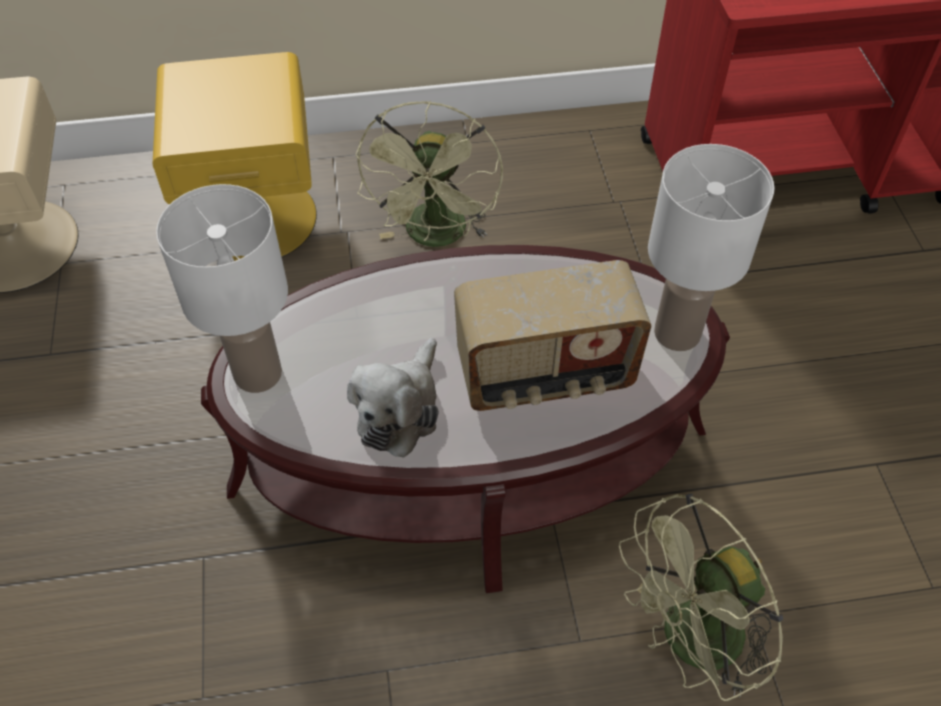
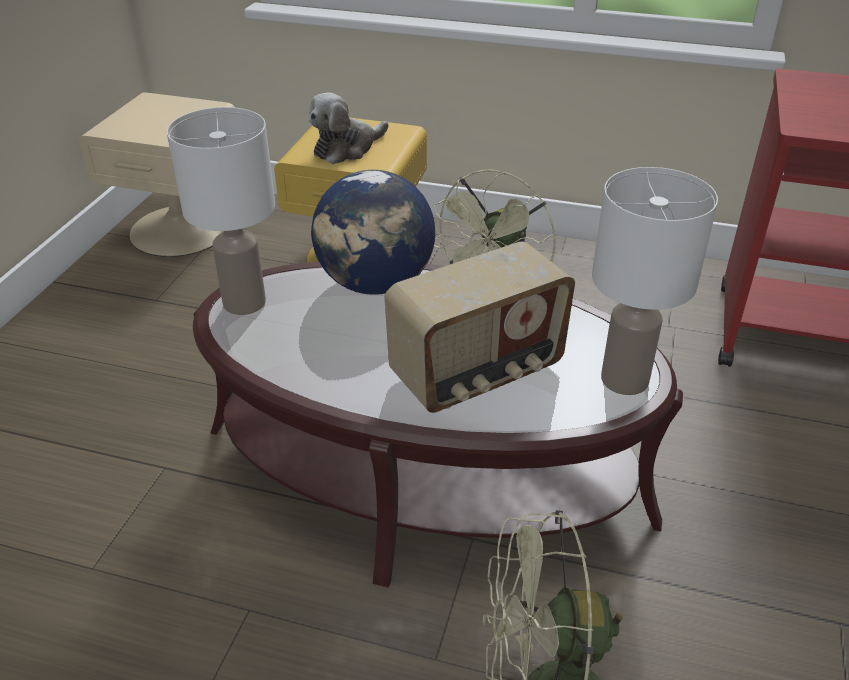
camera: 25 degrees right, 15 degrees down
plush toy [347,338,439,458] -> plush toy moved to [309,92,388,164]
radio [454,260,651,411] -> radio turned 45 degrees counterclockwise [385,242,575,413]
none -> globe [311,170,435,295]

